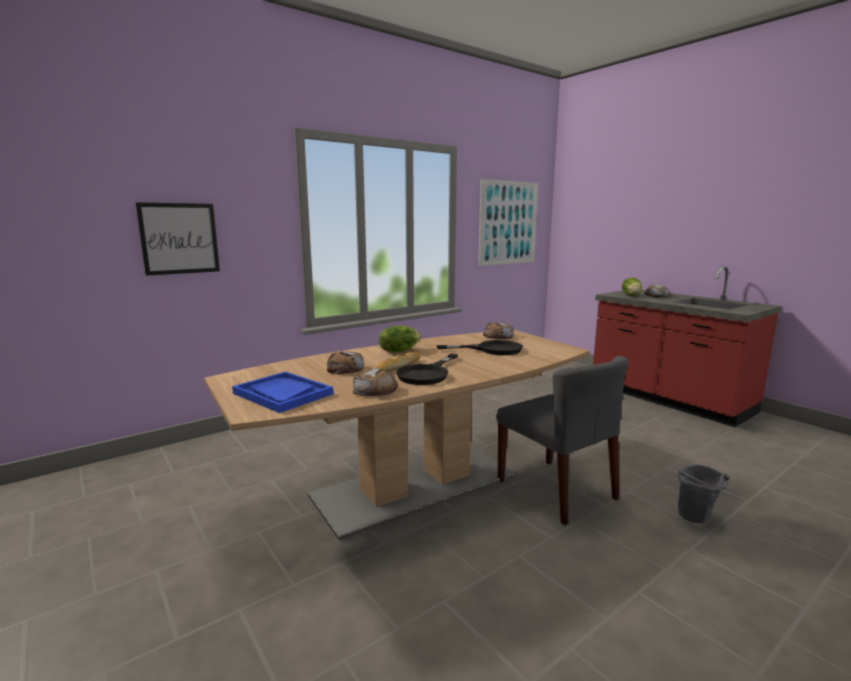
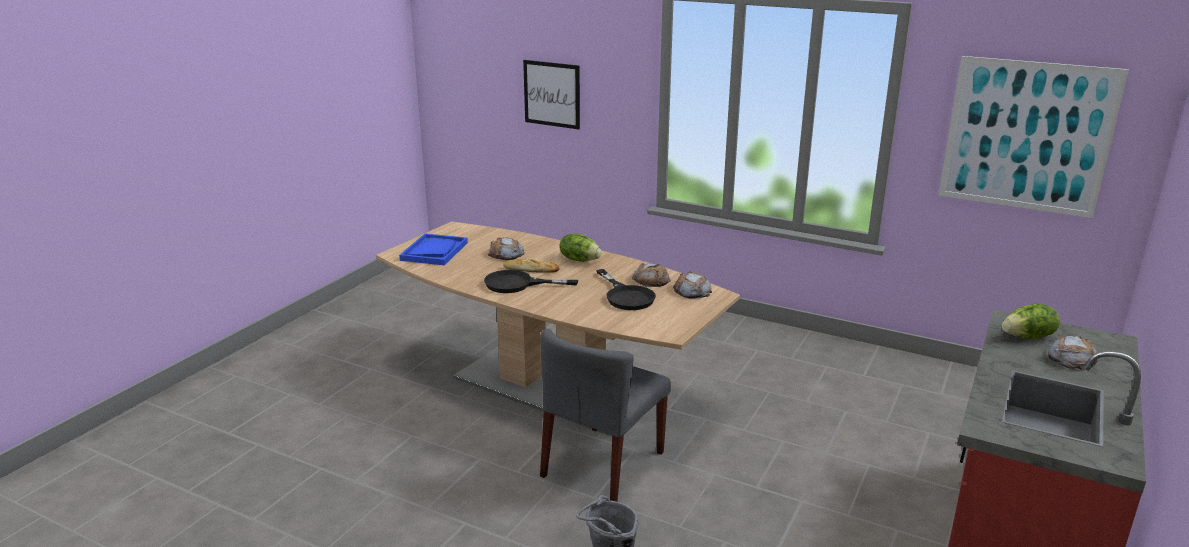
camera: 65 degrees right, 10 degrees up
bread [353,368,398,396] -> bread moved to [632,263,671,287]

